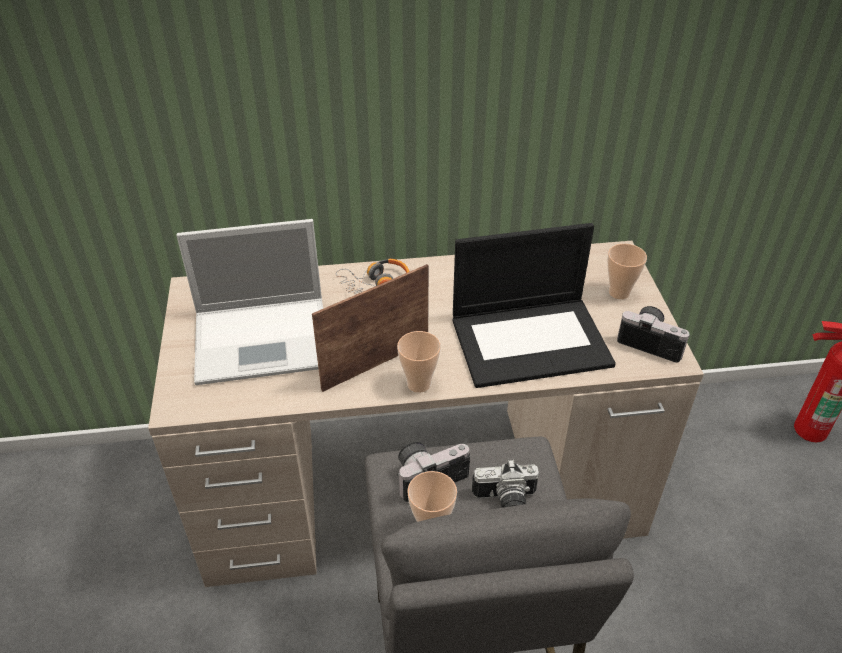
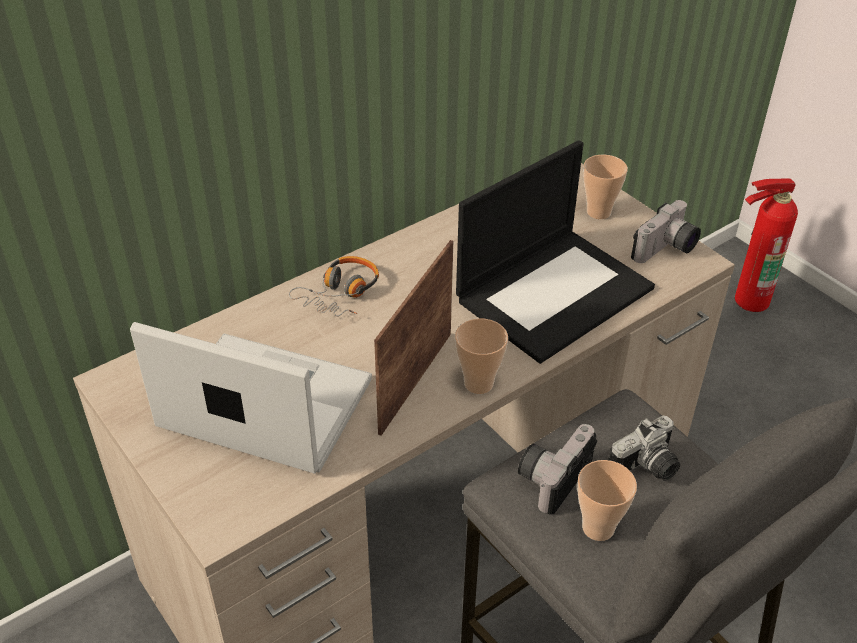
camera: 30 degrees left, 0 degrees up
laptop [176,219,323,385] -> laptop turned 120 degrees counterclockwise [130,322,372,473]
camera [617,306,690,363] -> camera turned 135 degrees clockwise [631,200,701,263]

